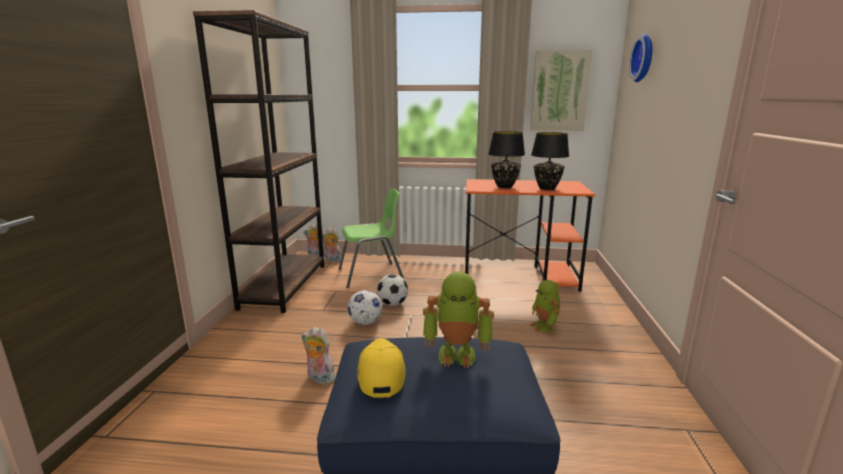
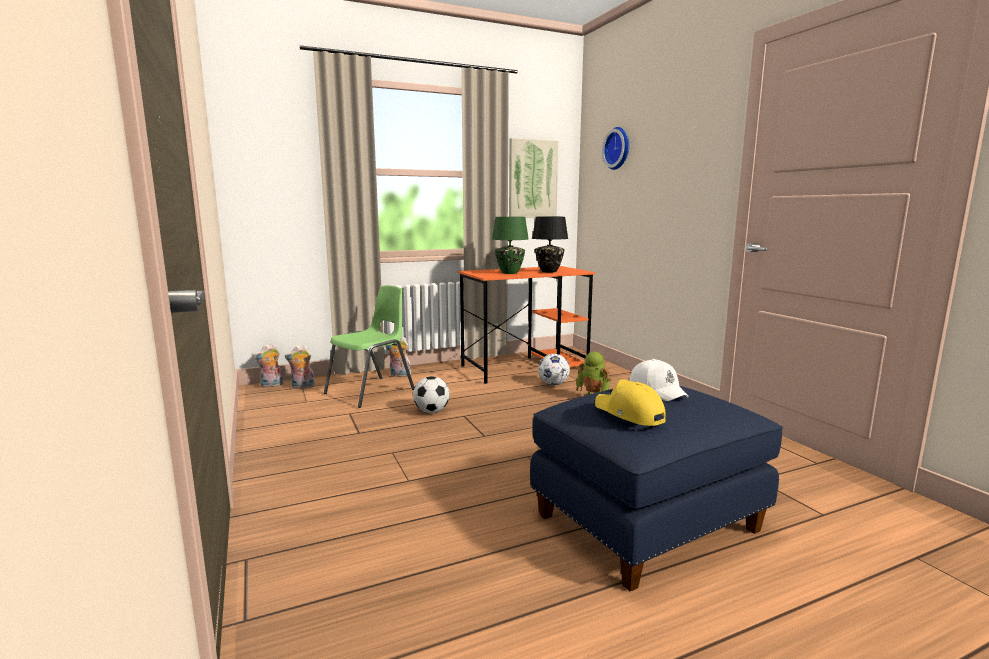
camera: 30 degrees left, 5 degrees down
brown bookcase [193,10,324,313] -> none
plush toy [302,327,335,384] -> plush toy moved to [385,336,413,377]
football [348,290,382,325] -> football moved to [538,354,570,385]
toy robot [423,271,494,368] -> white cap [629,359,689,401]
black table lamp [488,131,525,188] -> green table lamp [492,217,529,274]

